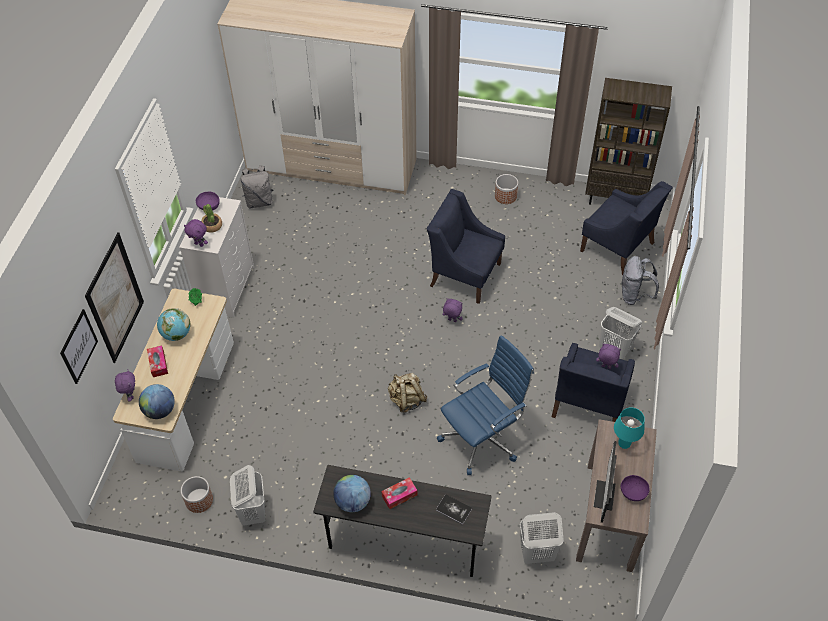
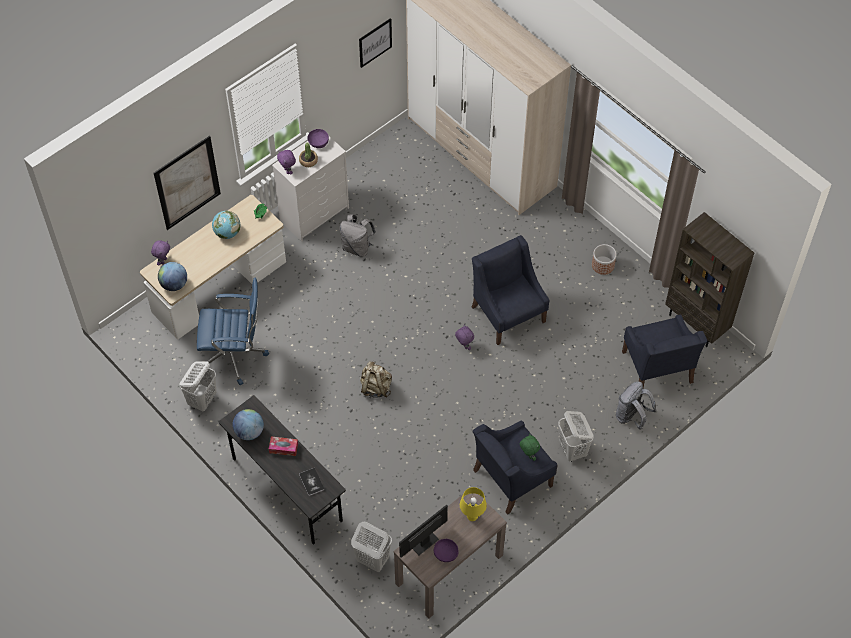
camera: 35 degrees right, 5 degrees up
picture [60,309,98,384] -> picture moved to [359,18,392,68]
tissue box [147,345,168,377] -> none
planter [181,476,213,513] -> none
grey backpack [241,165,273,209] -> grey backpack moved to [340,214,376,257]
blue office chair [437,335,534,475] -> blue office chair moved to [197,278,269,385]
purple plush toy [596,343,621,369] -> green plush toy [520,434,540,461]
turquoise table lamp [614,407,645,449] -> yellow table lamp [460,487,487,521]

